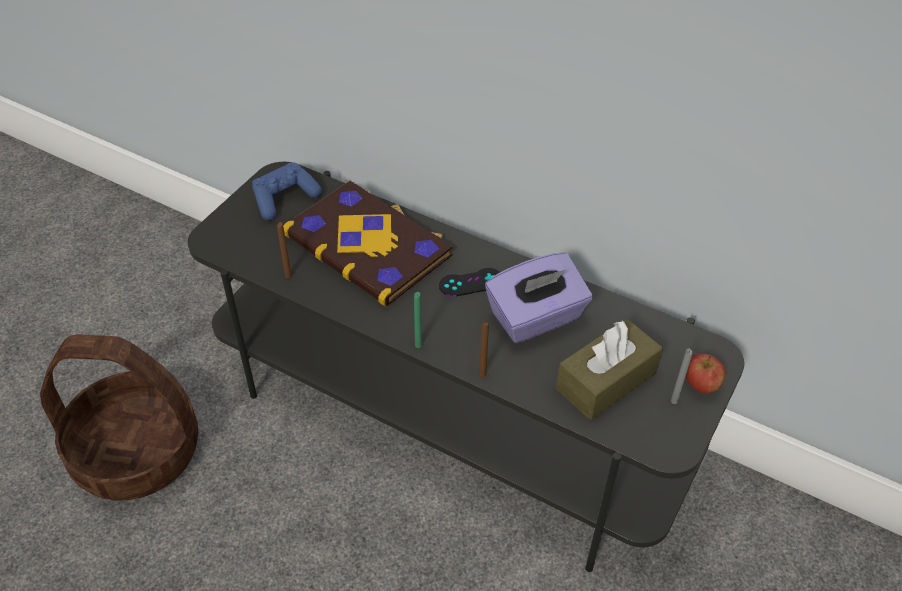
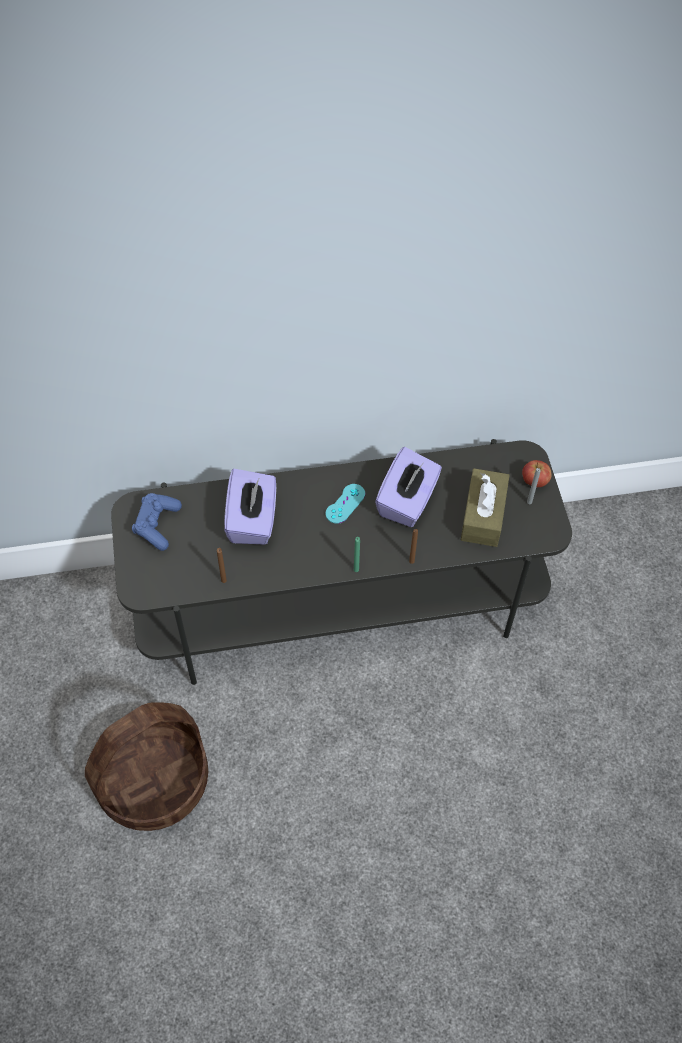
camera: 40 degrees left, 10 degrees up
book [283,181,453,307] -> purple tissue box [224,469,276,545]
black game controller [439,268,500,297] -> turquoise game controller [326,484,366,524]

